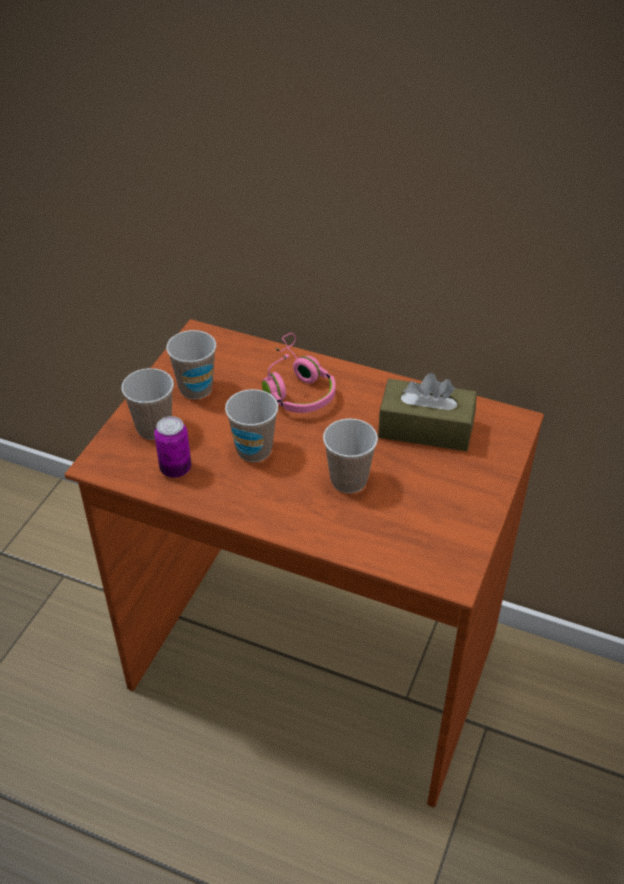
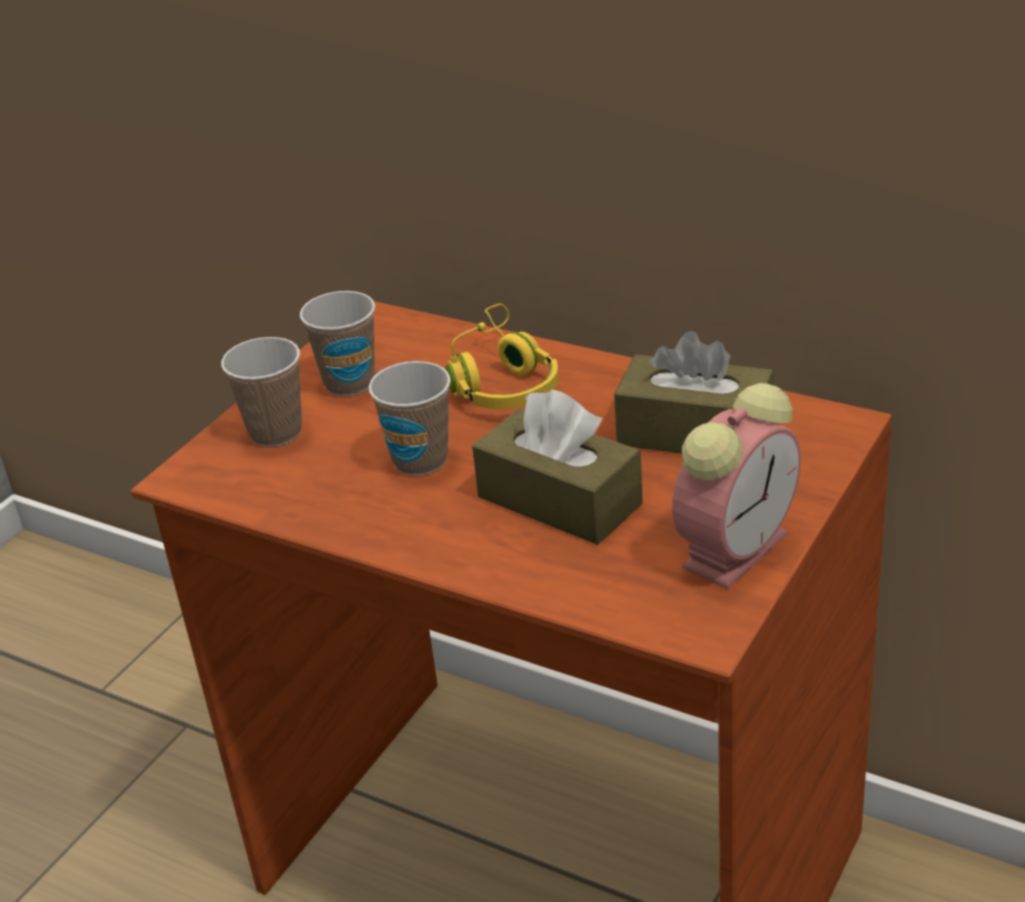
camera: 10 degrees right, 10 degrees down
can [154,416,191,478] -> none
pink headphones [262,333,336,413] -> yellow headphones [445,304,559,409]
cup [323,418,378,493] -> brown tissue box [472,389,643,545]
none -> alarm clock [672,383,801,589]

